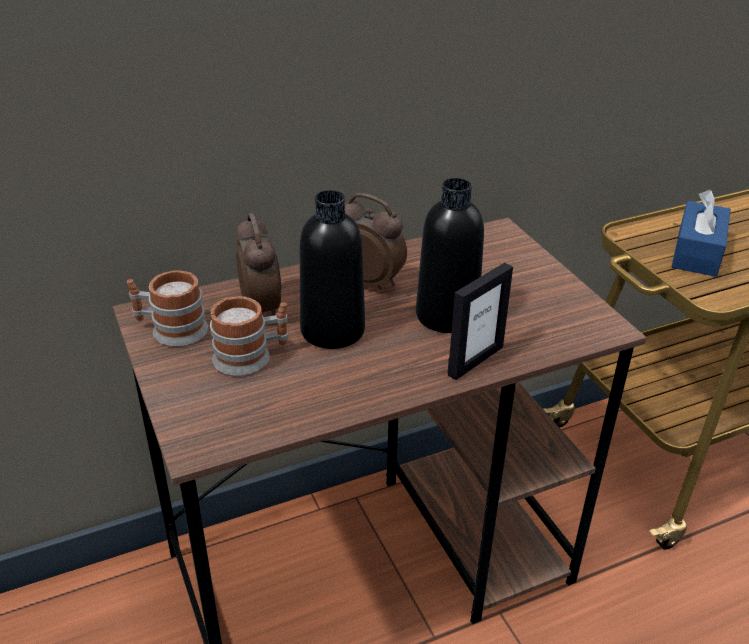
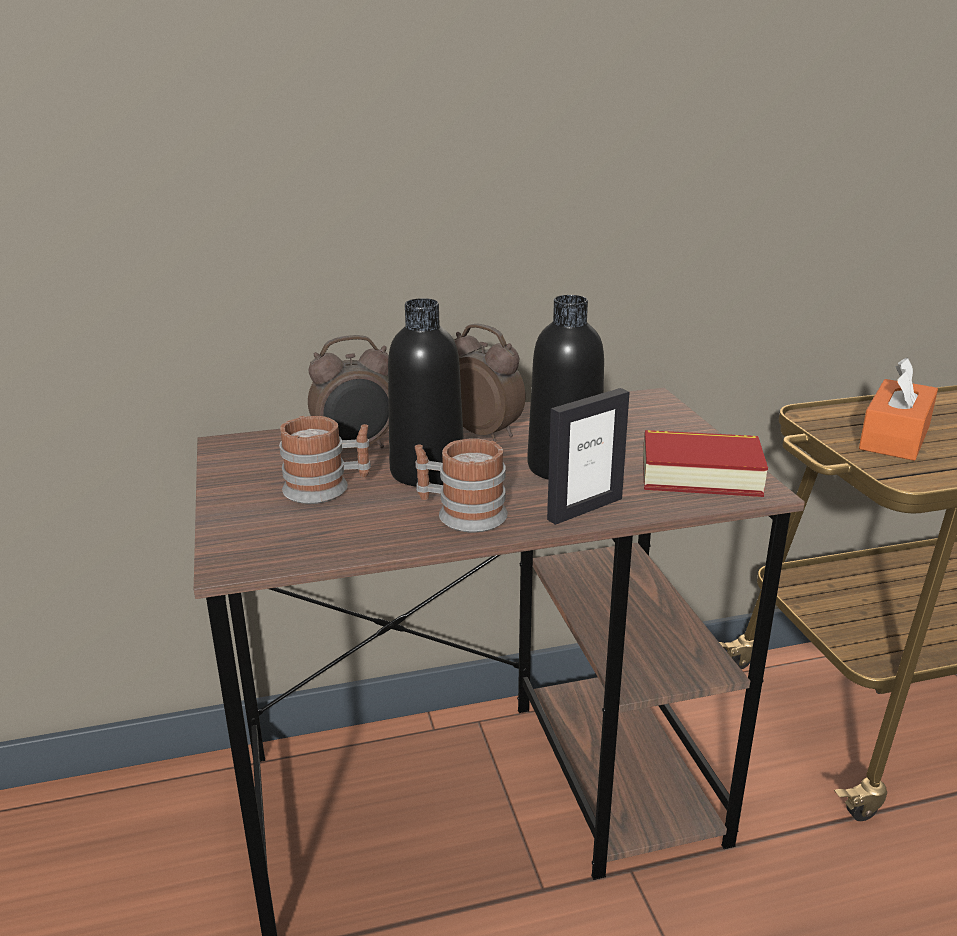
camera: 10 degrees right, 10 degrees down
mug [127,270,208,347] -> mug moved to [415,438,508,532]
alarm clock [236,213,281,316] -> alarm clock turned 75 degrees clockwise [308,335,389,449]
blue tissue box [672,190,731,277] -> orange tissue box [859,357,938,461]
none -> book [643,430,768,497]

